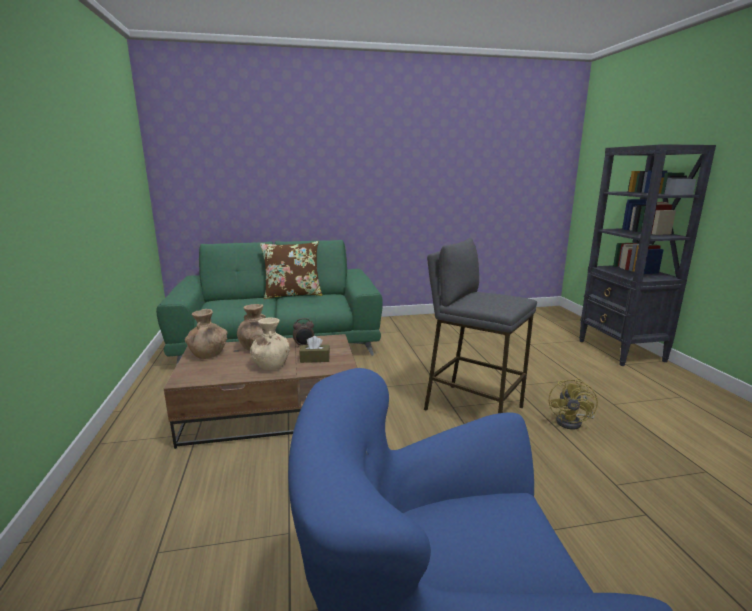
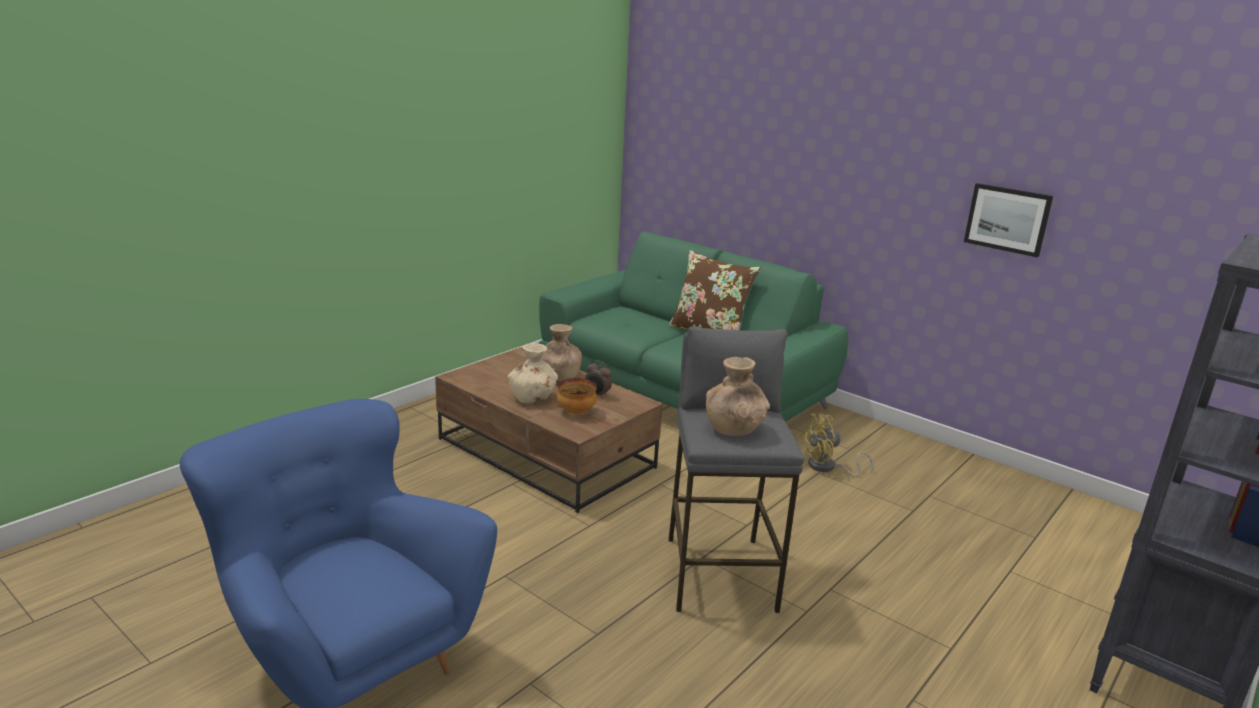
camera: 50 degrees right, 5 degrees up
brown vase [185,309,228,359] -> brown vase moved to [706,357,770,436]
brown tissue box [299,336,330,363] -> bowl [557,378,597,414]
yellow fan [549,378,598,430] -> yellow fan moved to [801,413,874,477]
none -> picture [964,183,1053,257]

